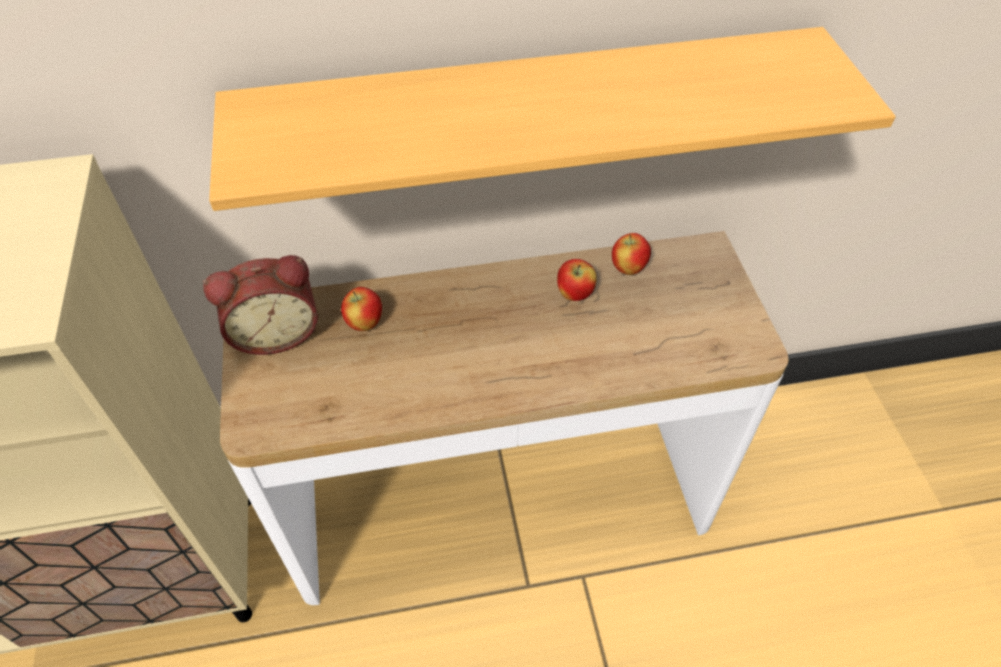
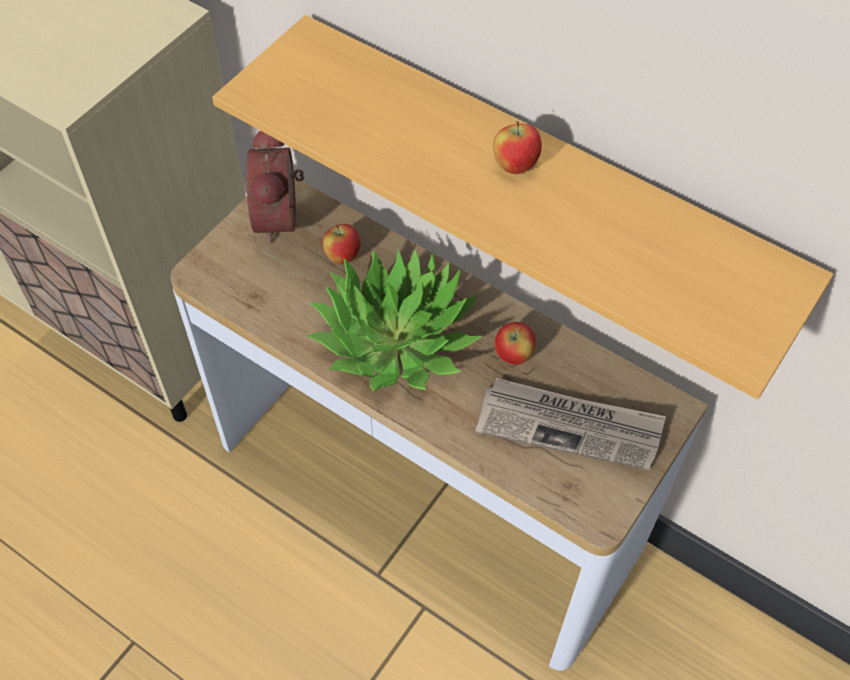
camera: 45 degrees right, 5 degrees up
alarm clock [203,255,318,355] -> alarm clock turned 60 degrees clockwise [246,131,304,244]
apple [612,233,651,275] -> apple moved to [493,121,542,174]
none -> potted plant [307,248,482,392]
none -> newspaper [475,378,666,470]

